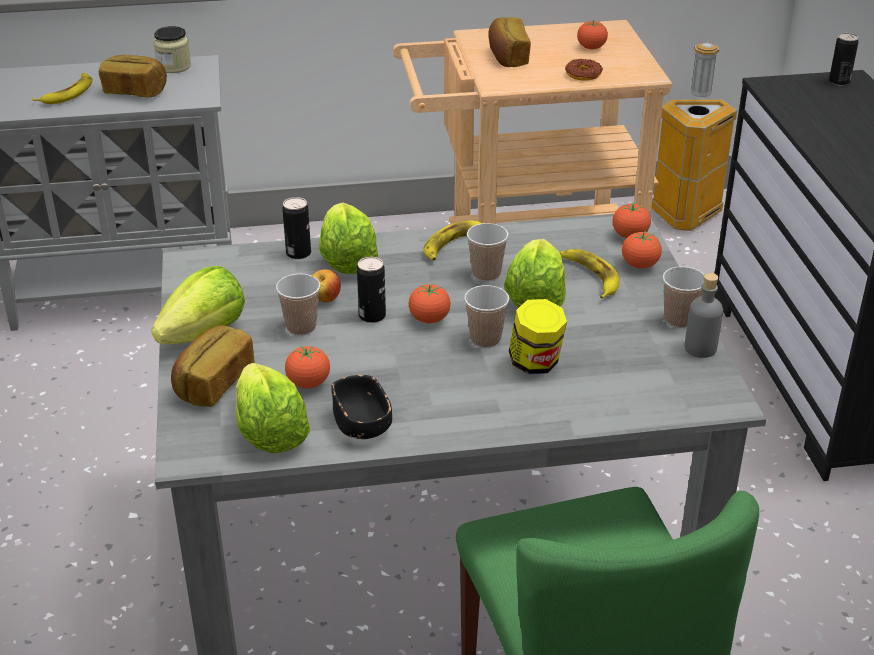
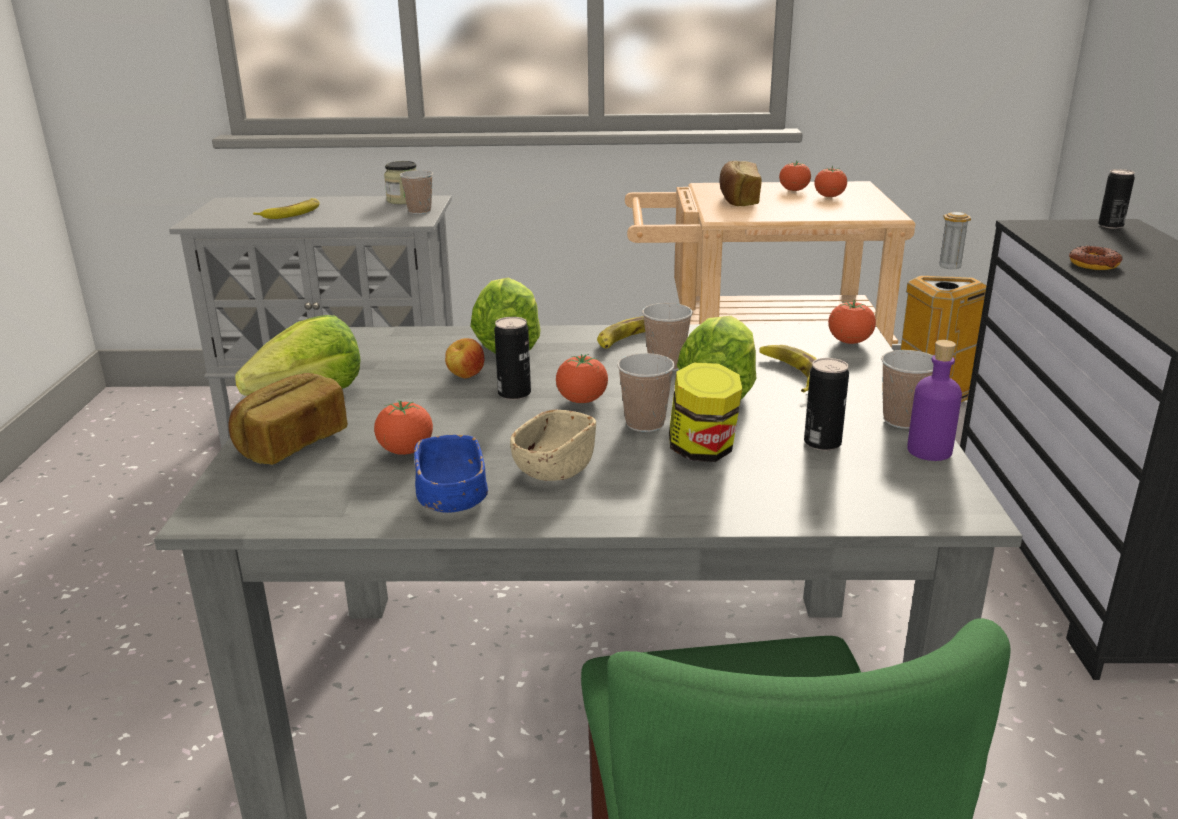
camera: 10 degrees right, 10 degrees down
bread [99,55,167,98] -> none
lettuce [236,363,310,453] -> none
cup [276,274,320,336] -> cup moved to [400,170,433,214]
can [282,197,311,259] -> can moved to [804,358,849,451]
black bowl [331,375,392,439] -> blue bowl [414,435,488,513]
donut [565,59,603,80] -> donut moved to [1069,245,1122,270]
tomato [622,230,662,269] -> tomato moved to [779,160,811,191]
grey bottle [685,273,723,358] -> purple bottle [907,340,962,461]
none -> beige bowl [510,410,596,481]

